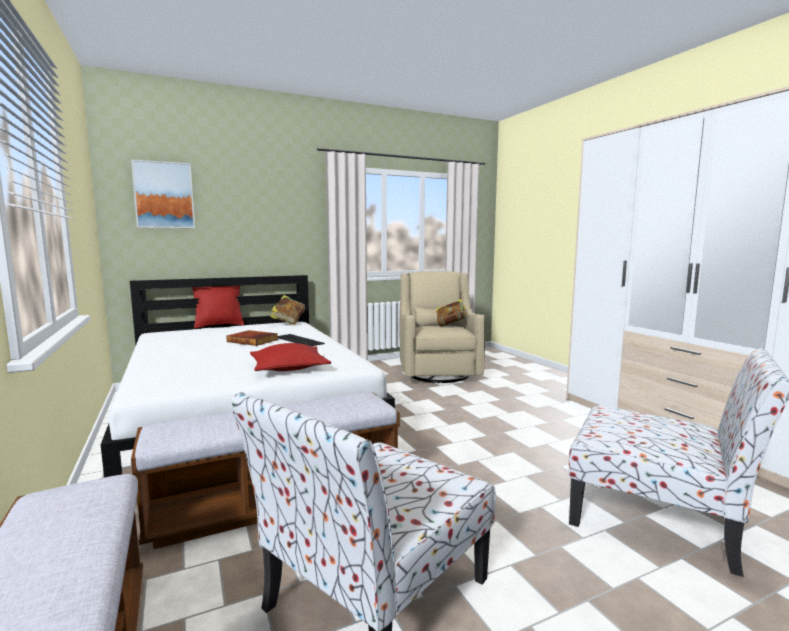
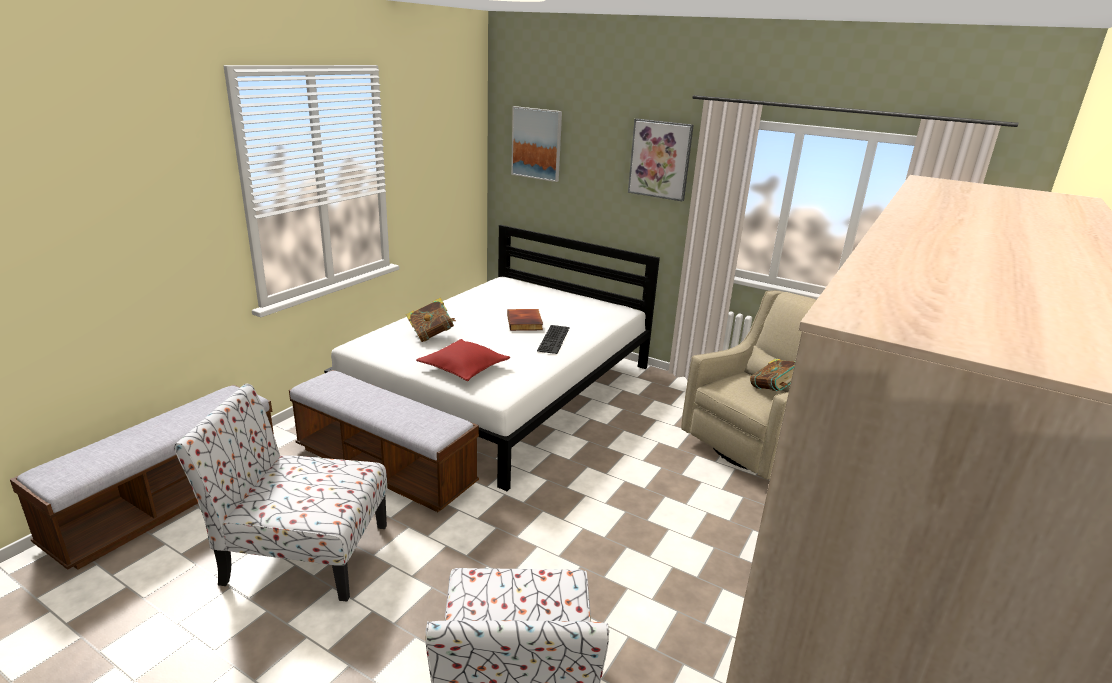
camera: 55 degrees right, 15 degrees up
red pillow [192,285,244,329] -> none
book [270,295,305,325] -> book moved to [406,298,456,342]
none -> picture [628,119,694,201]

